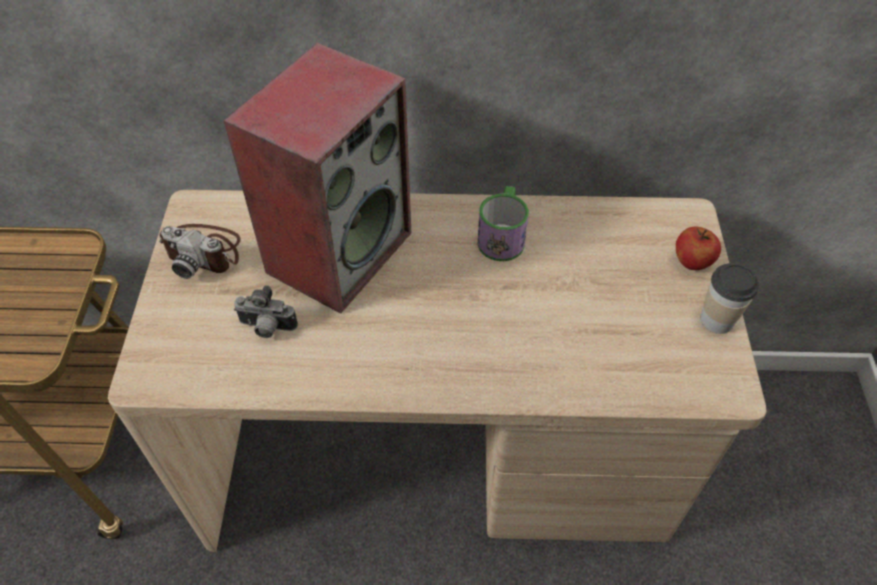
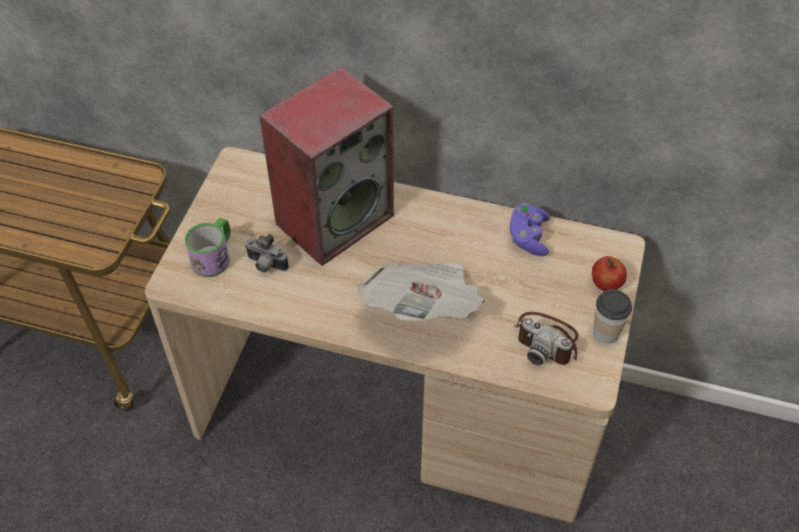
camera: 15 degrees right, 0 degrees up
camera [159,224,241,279] -> camera moved to [515,312,579,366]
mug [477,186,529,261] -> mug moved to [185,218,231,277]
none -> newspaper [357,262,485,321]
none -> purple game controller [510,203,550,256]

